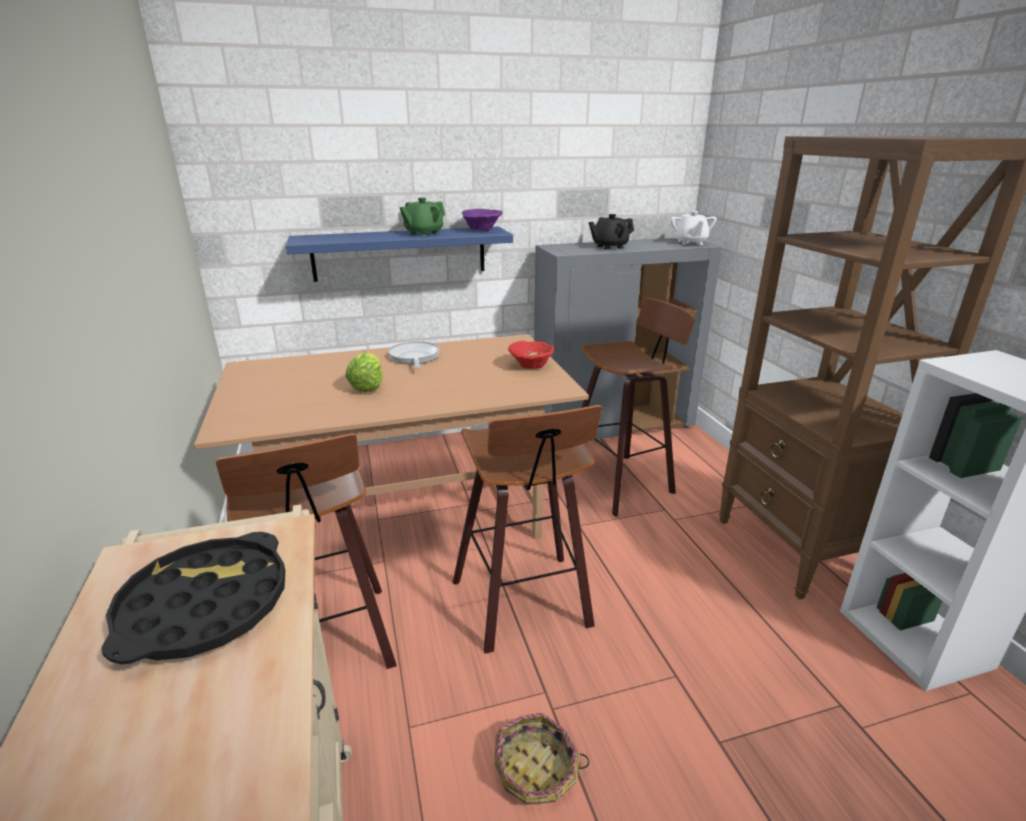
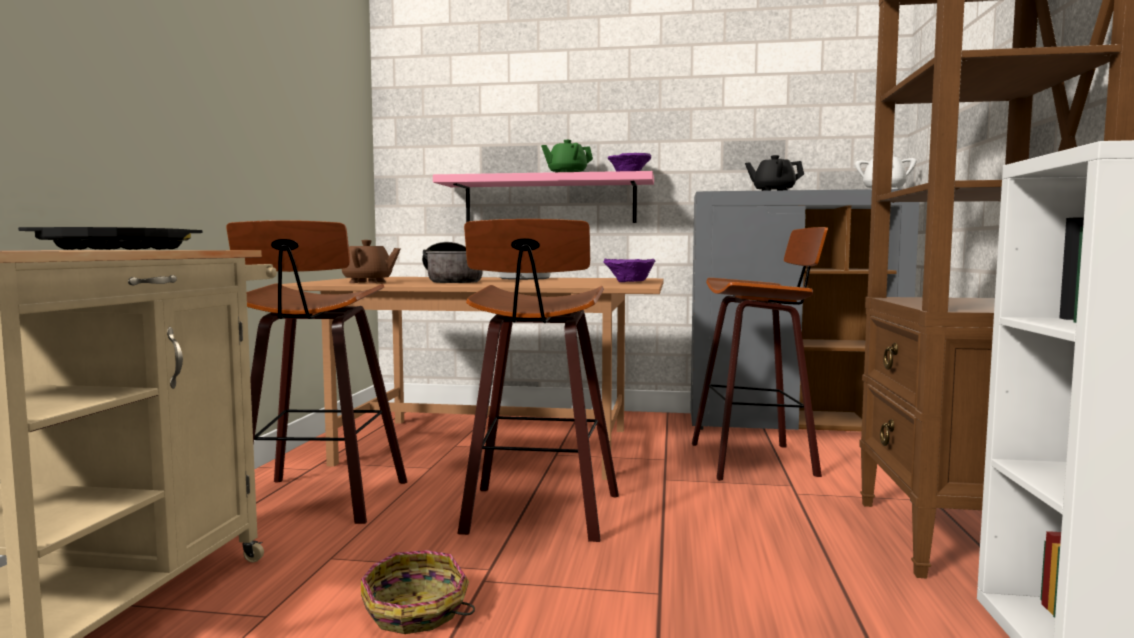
camera: 25 degrees right, 20 degrees down
blue shelf [286,226,513,282] -> pink shelf [433,171,654,223]
lettuce [346,352,383,392] -> cooking pot [422,242,482,283]
red bowl [508,341,554,369] -> purple bowl [603,258,655,282]
none -> brown teapot [342,240,401,283]

